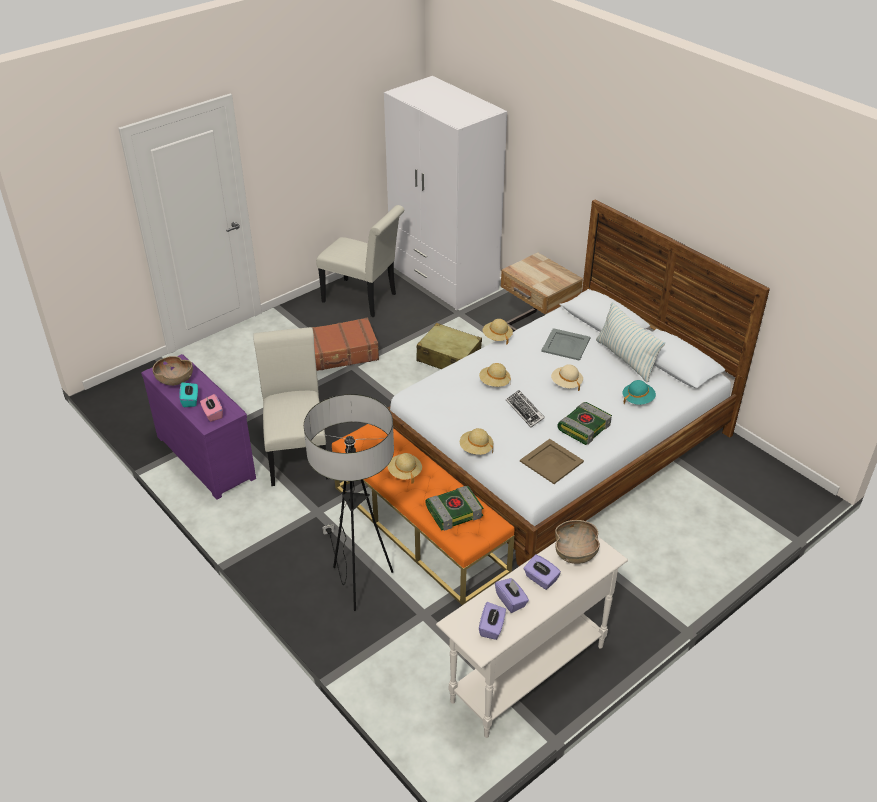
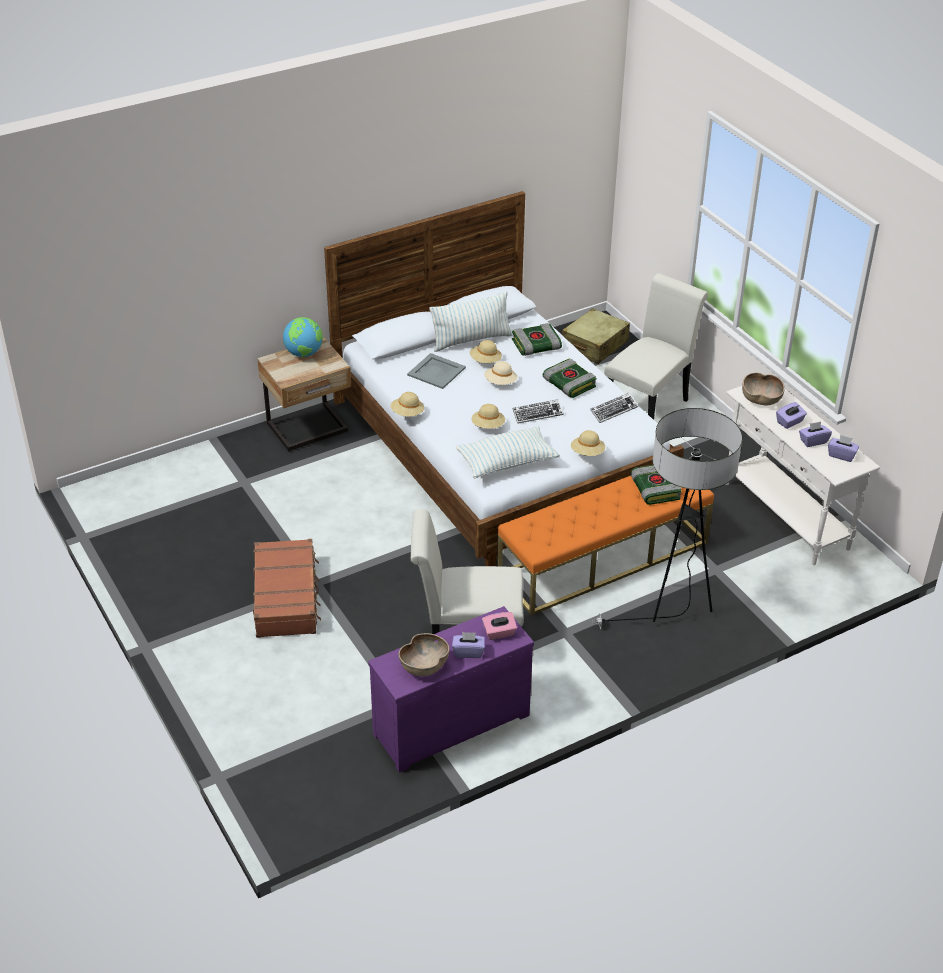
camera: 80 degrees left, 0 degrees up
turquoise tissue box [180,383,198,407] -> purple tissue box [452,632,485,658]
white chair [316,205,405,317] -> white chair moved to [604,273,708,420]
white wardrobe [384,76,507,310] -> none
beige hat [388,453,422,483] -> beige hat moved to [470,340,502,363]
beige suitcase [416,323,482,369] -> beige suitcase moved to [562,308,630,364]
beige tray [520,439,584,484] -> keyboard [590,393,638,423]
turquoise hat [622,380,656,405] -> book [512,323,562,356]
none -> globe [283,317,323,357]
none -> pillow [456,426,560,478]

